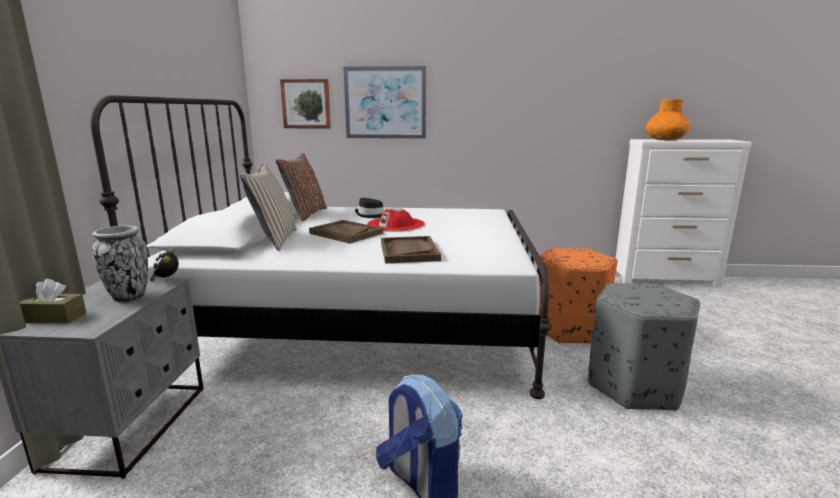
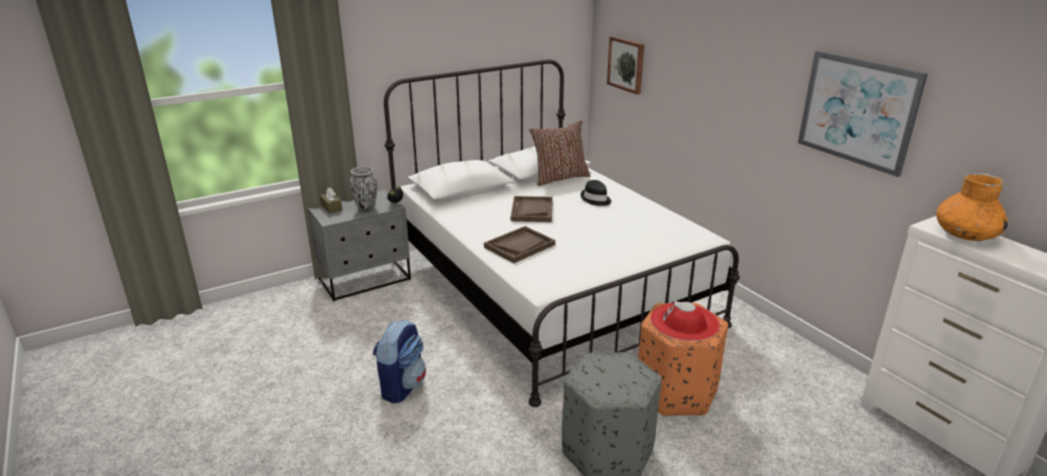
camera: 55 degrees right, 10 degrees up
beige pillow [240,163,297,251] -> none
picture [343,66,426,139] -> picture moved to [798,51,928,177]
red hat [367,208,425,232] -> red hat moved to [650,301,720,341]

